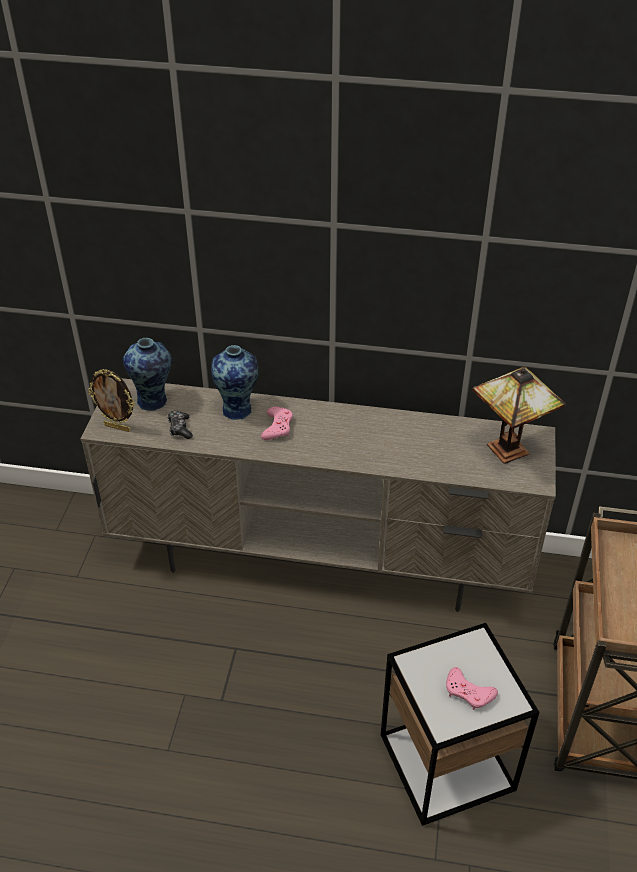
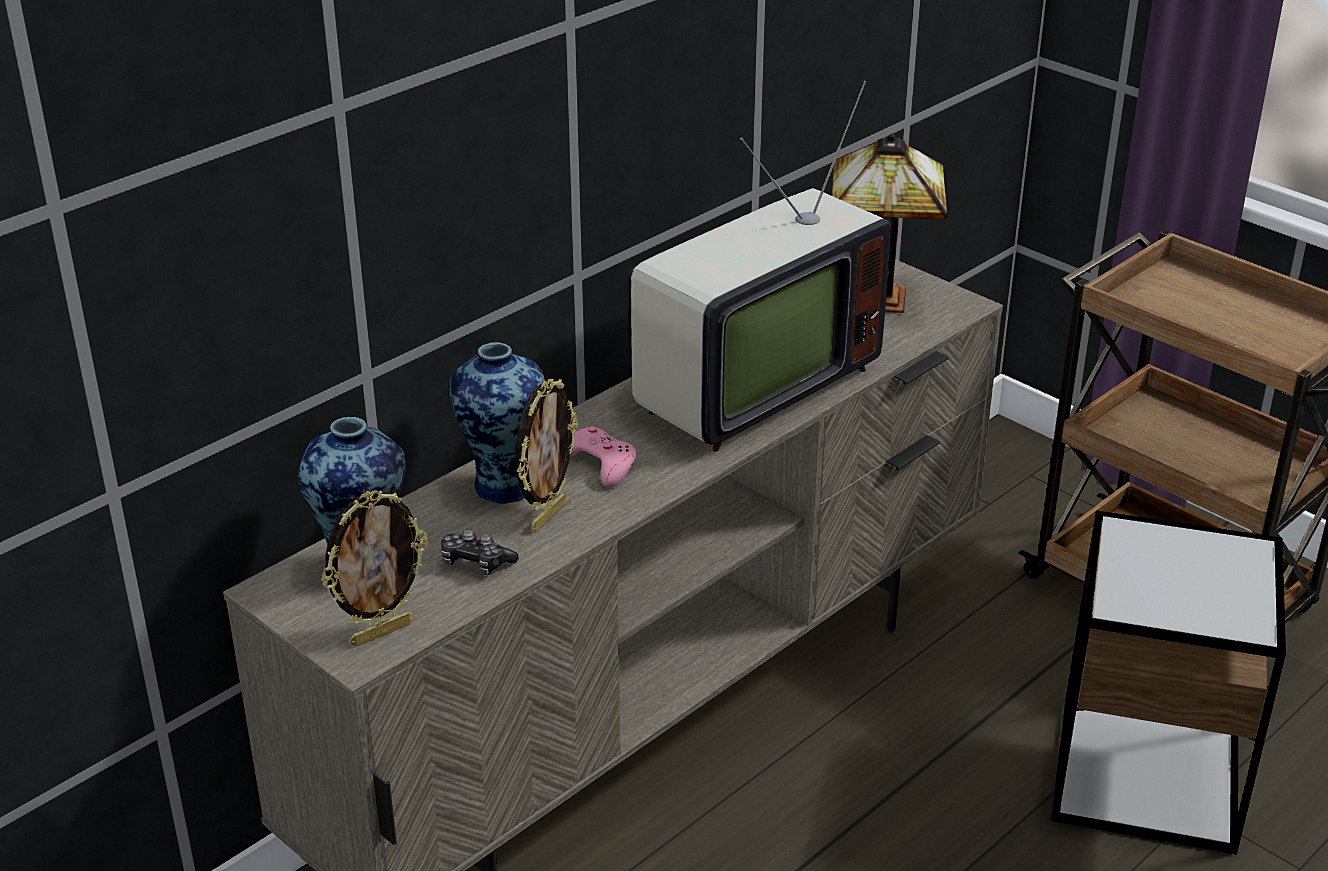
camera: 55 degrees left, 10 degrees down
pink game controller [446,667,498,710] -> none
none -> picture frame [515,379,578,532]
none -> television [628,81,891,452]

